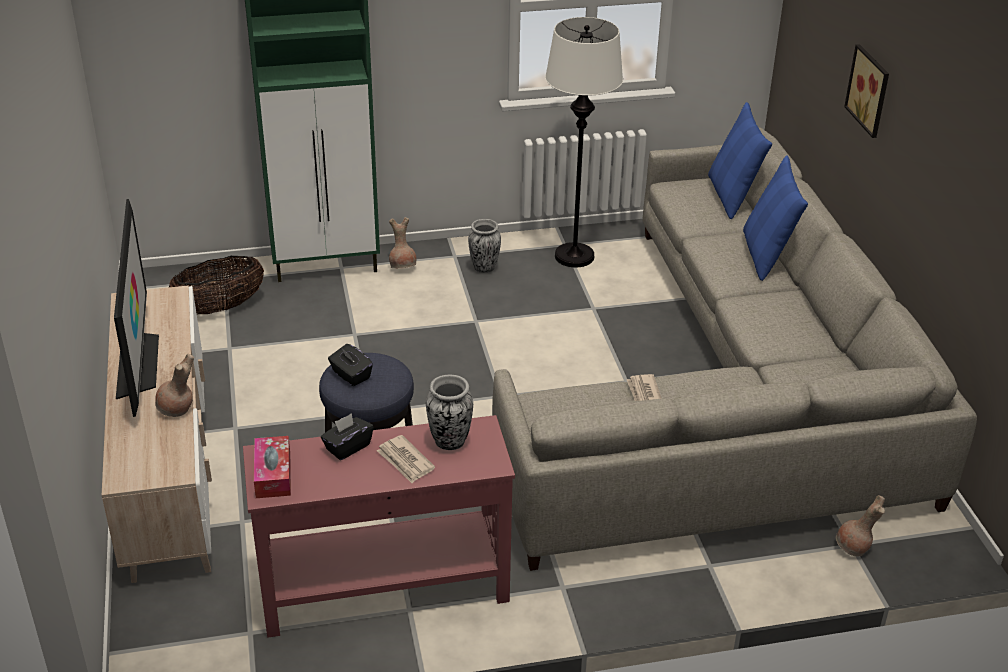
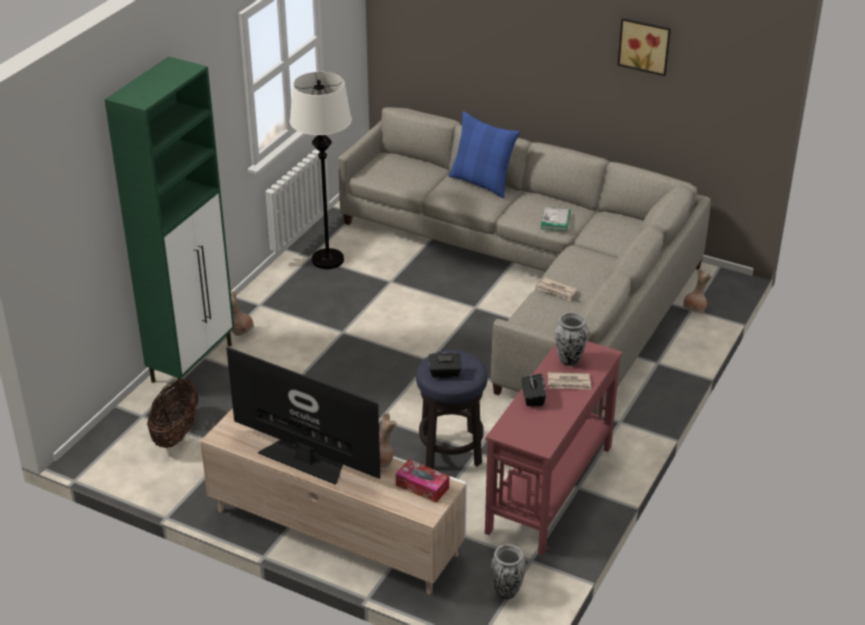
camera: 50 degrees left, 0 degrees up
tissue box [254,436,291,498] -> tissue box moved to [396,459,449,503]
vase [468,219,501,273] -> vase moved to [491,544,526,599]
blue pillow [708,102,772,219] -> none
picture [844,44,889,138] -> picture moved to [617,18,671,76]
none -> book [541,207,571,232]

